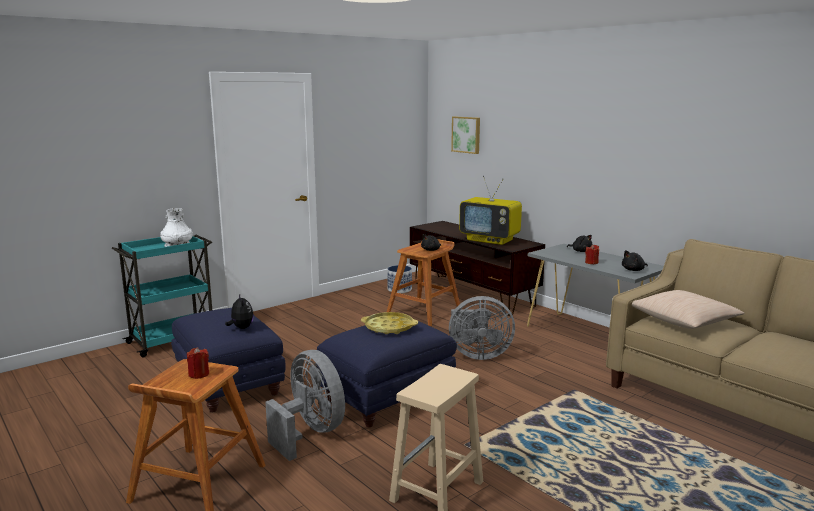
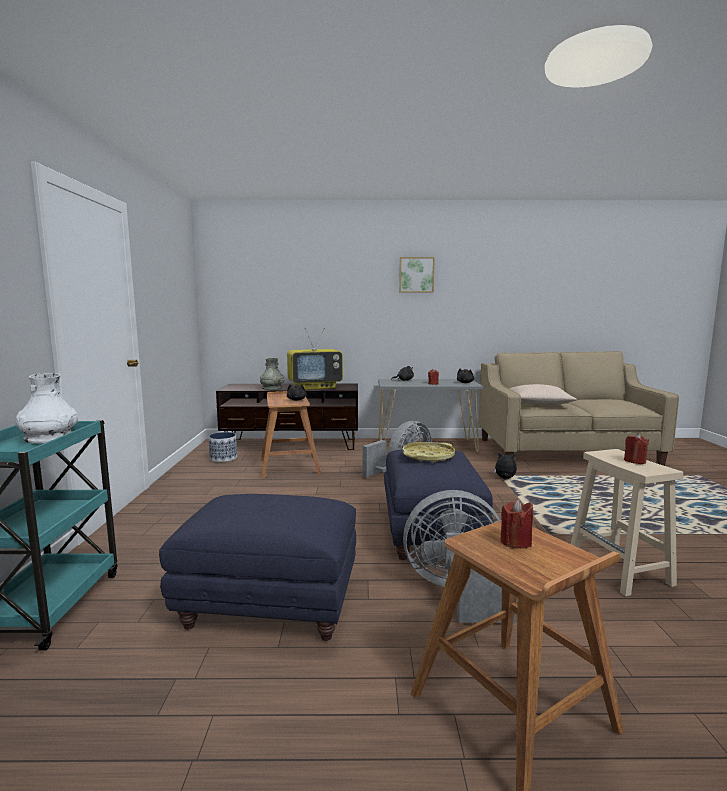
camera: 50 degrees left, 5 degrees down
plush toy [225,294,254,329] -> plush toy moved to [493,453,517,479]
picture [451,116,480,154] -> picture moved to [399,257,435,293]
none -> grey vase [260,358,284,390]
none -> red candle [624,433,649,464]

